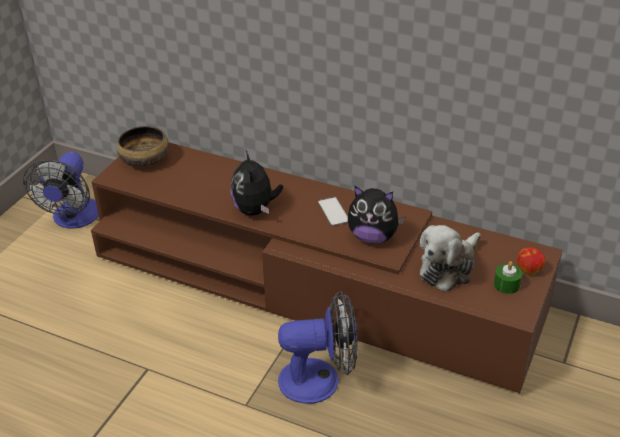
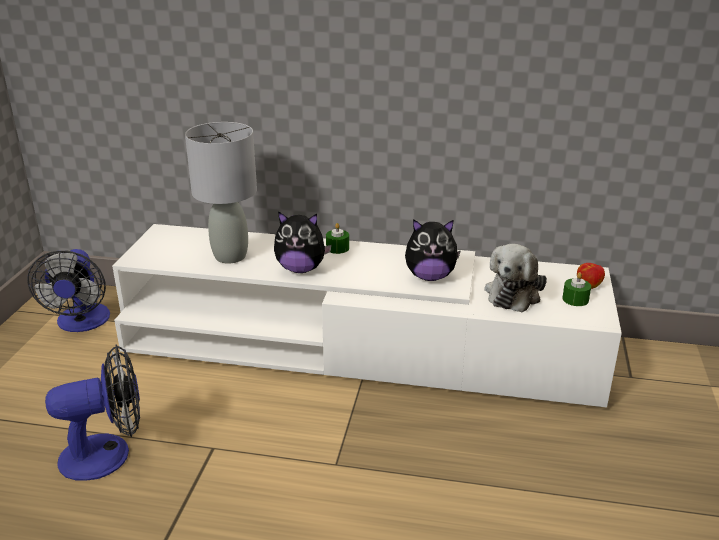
camera: 15 degrees left, 10 degrees down
brown tv stand [91,142,562,393] -> white tv stand [112,224,622,408]
bowl [117,126,169,167] -> none
plush toy [231,149,283,216] -> plush toy turned 60 degrees counterclockwise [274,211,332,273]
fan [278,291,358,404] -> fan moved to [45,344,140,481]
phone [318,197,348,226] -> none
none -> grey table lamp [185,122,257,264]
none -> green candle [326,223,349,254]

